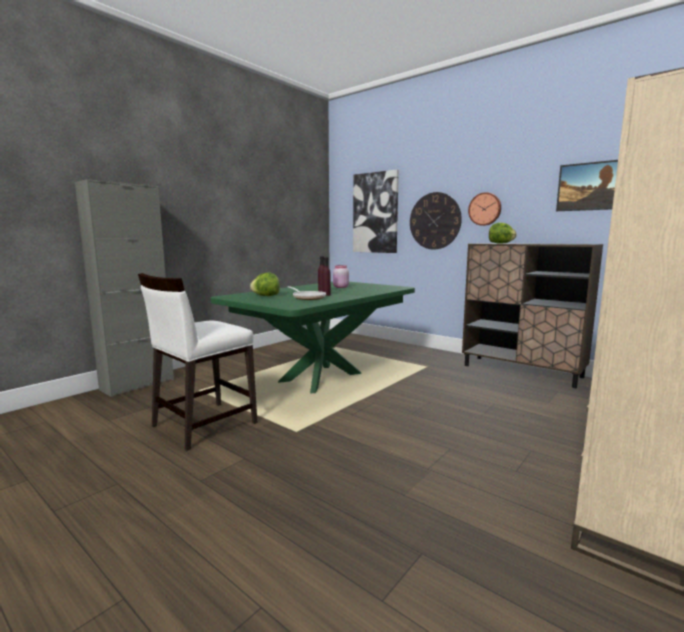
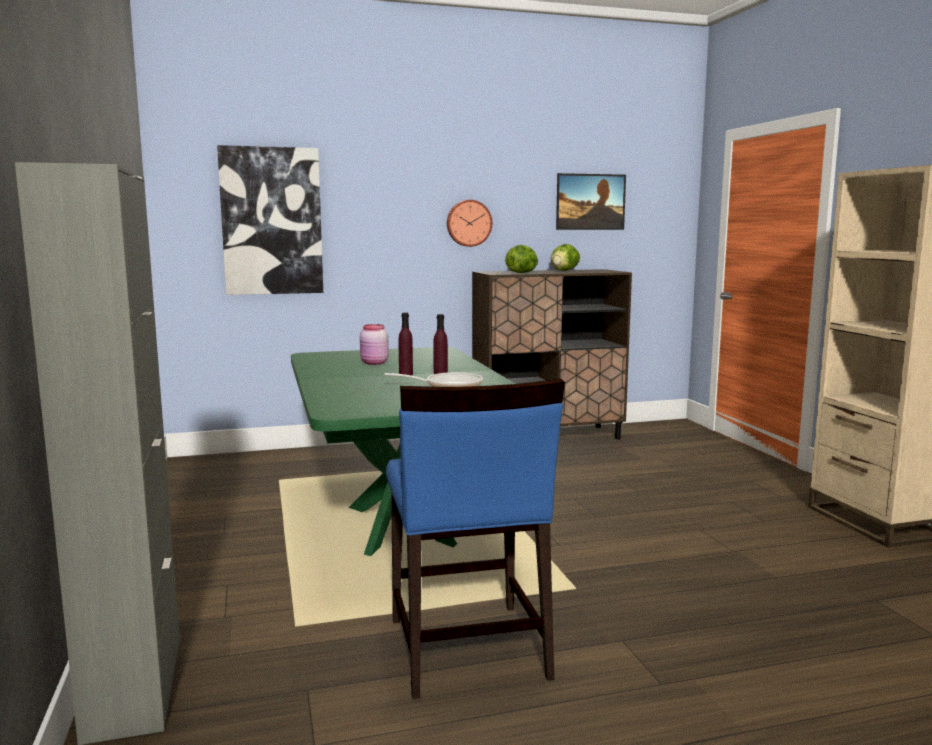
camera: 55 degrees left, 0 degrees up
white chair [138,273,257,451] -> blue chair [386,379,565,699]
lettuce [250,273,280,296] -> lettuce moved to [551,244,580,271]
wall clock [410,192,462,250] -> none

